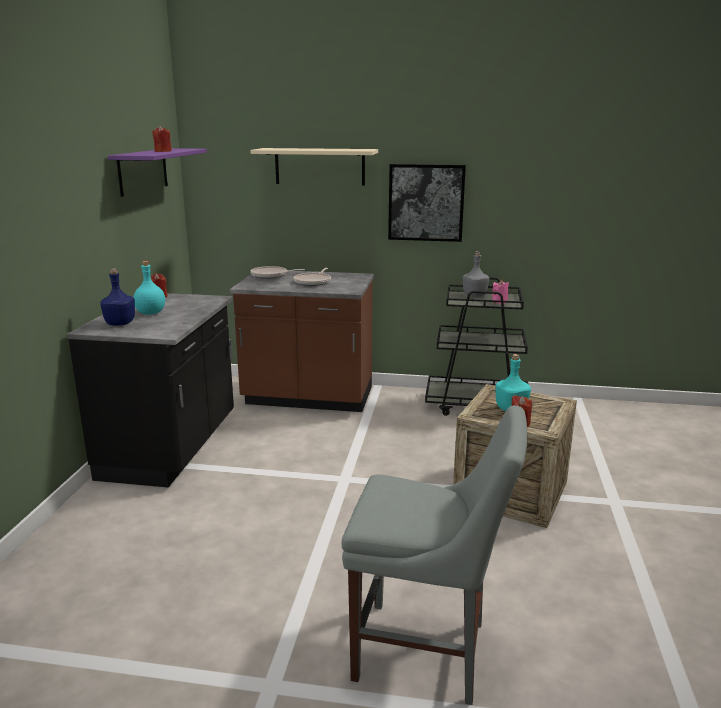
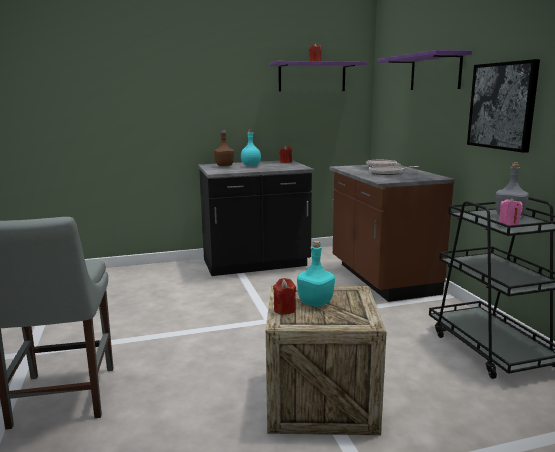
camera: 65 degrees right, 5 degrees down
blue bottle [100,269,135,326] -> brown bottle [214,130,234,166]
beige shelf [250,148,378,186] -> purple shelf [377,50,472,90]

